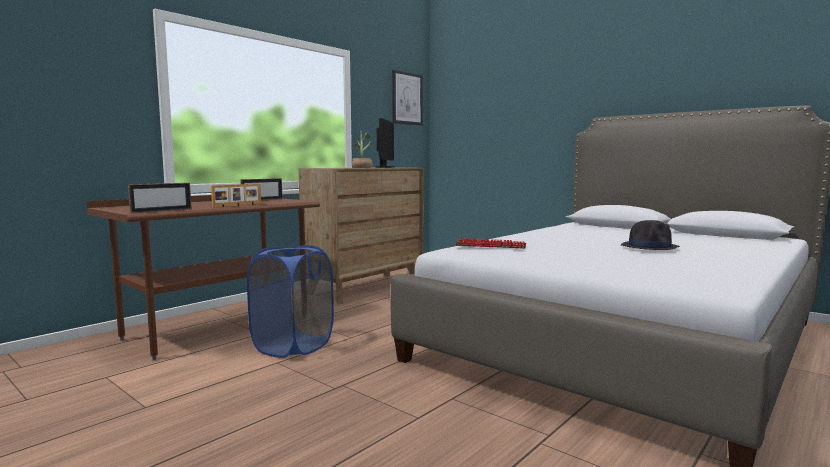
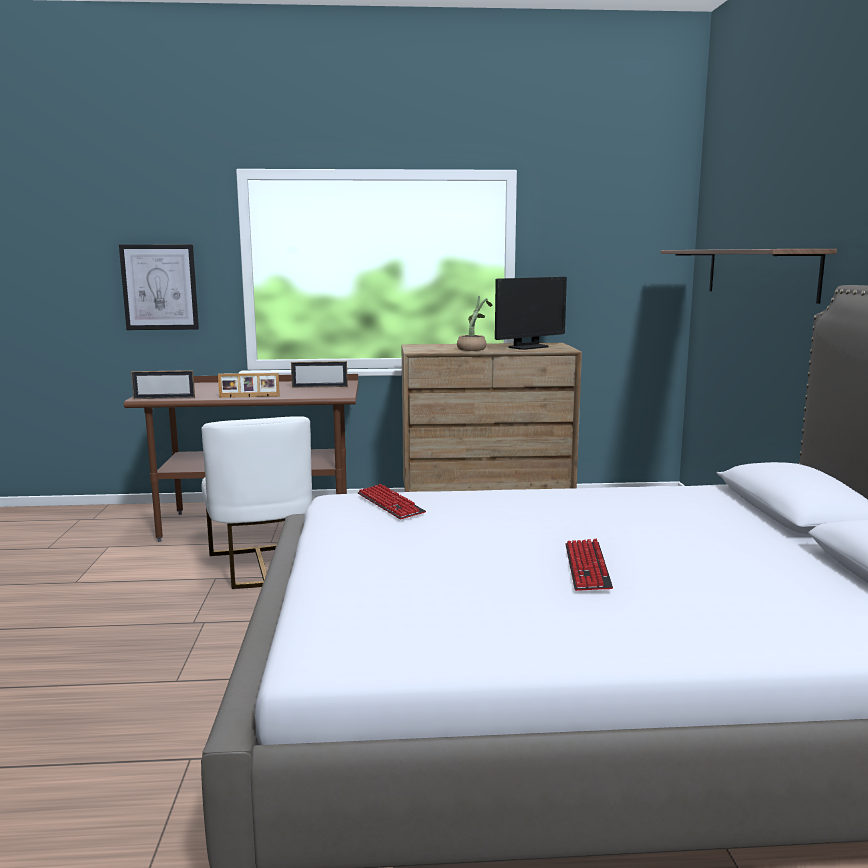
camera: 45 degrees right, 5 degrees up
blue laundry basket [247,245,334,358] -> white chair [201,416,312,589]
picture [392,70,423,125] -> picture moved to [119,244,199,330]
black hat [621,220,680,250] -> keyboard [565,539,613,591]
none -> shelf [661,249,837,304]

